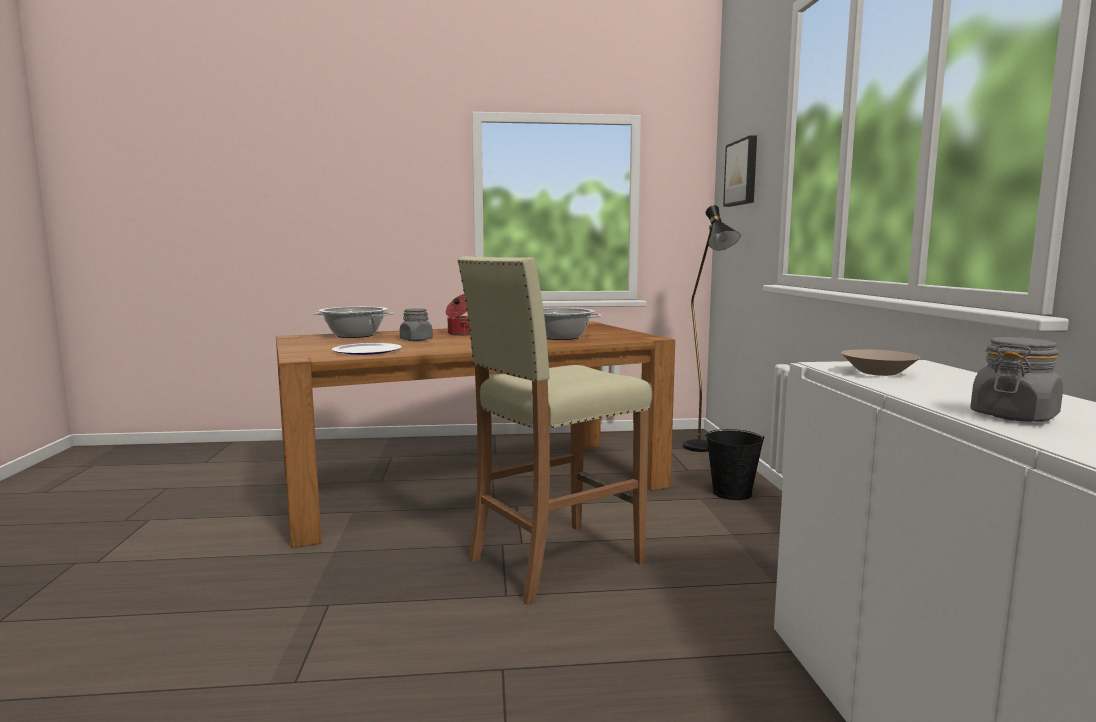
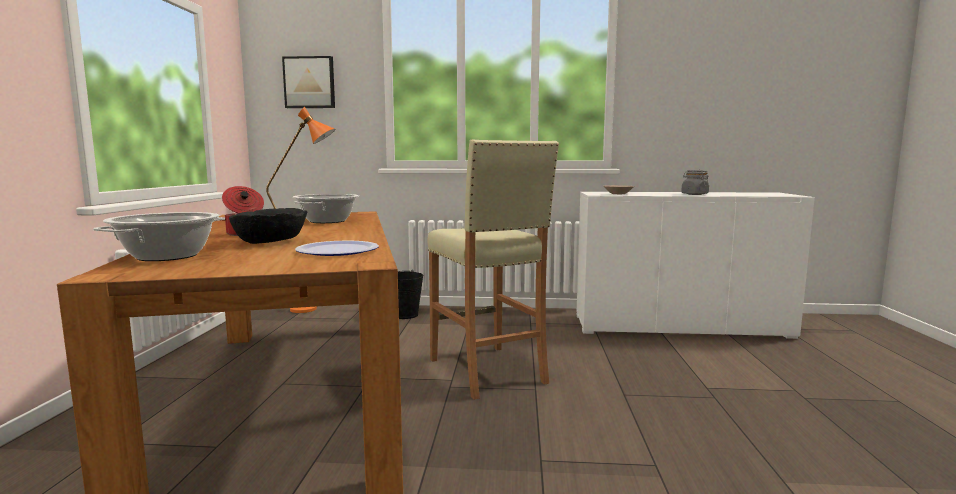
camera: 80 degrees left, 0 degrees up
grey jar [400,308,433,341] -> black bowl [229,208,307,244]
black floor lamp [683,205,740,452] -> orange floor lamp [266,107,335,313]

